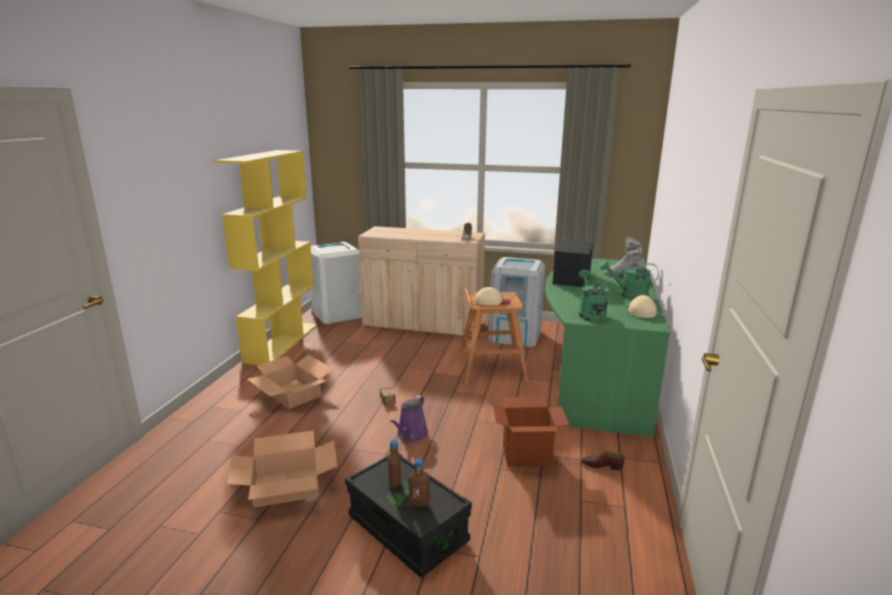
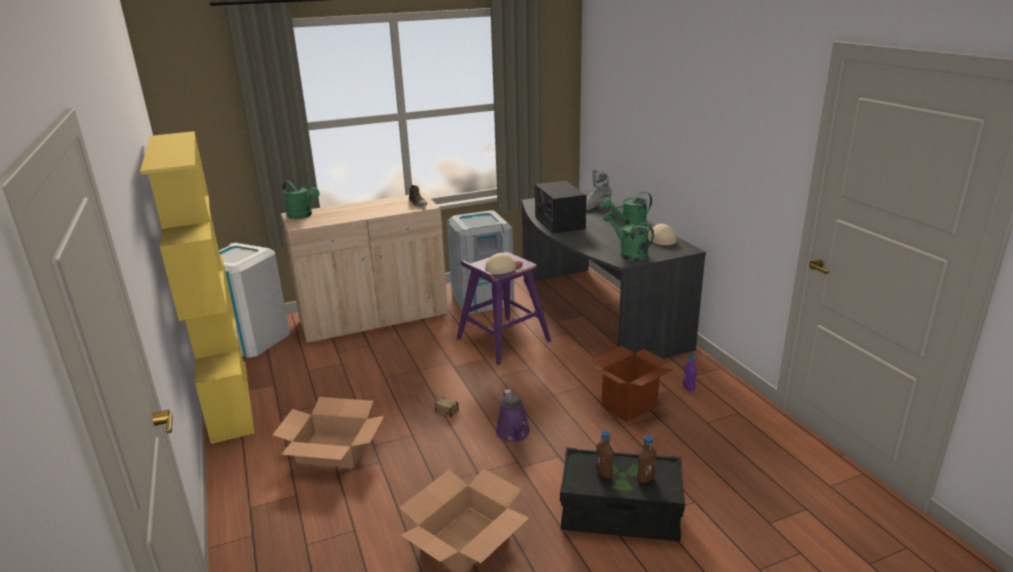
camera: 35 degrees left, 5 degrees up
brown stool [459,288,528,384] -> purple stool [456,252,551,365]
green desk [545,258,670,438] -> grey desk [522,190,706,358]
brown shoe [581,451,625,470] -> purple bottle [683,354,697,391]
none -> green watering can [283,180,320,219]

